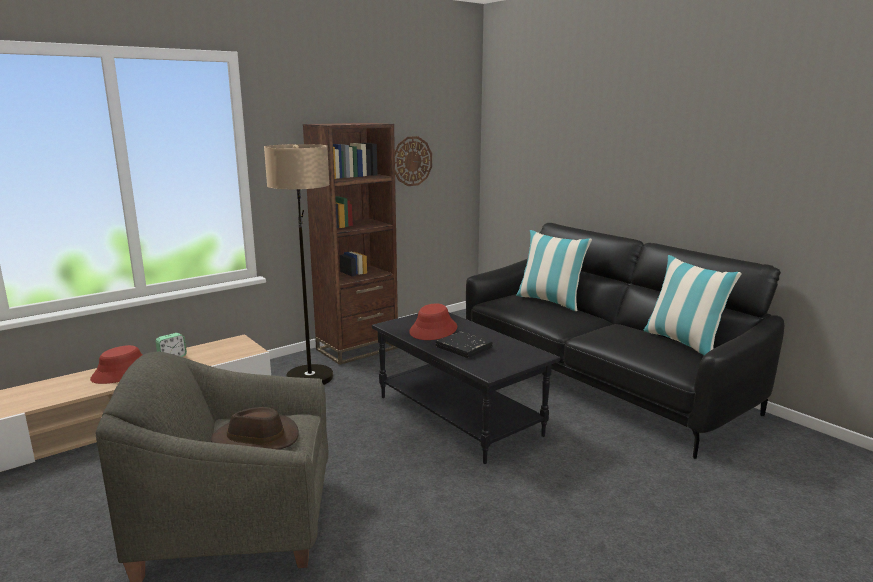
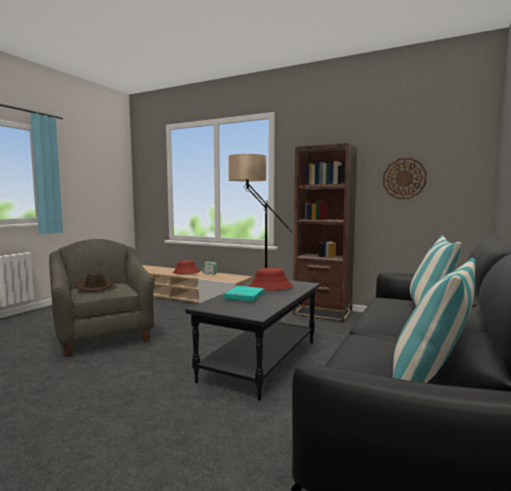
camera: 65 degrees right, 10 degrees down
black book [436,331,493,358] -> turquoise book [224,286,265,302]

